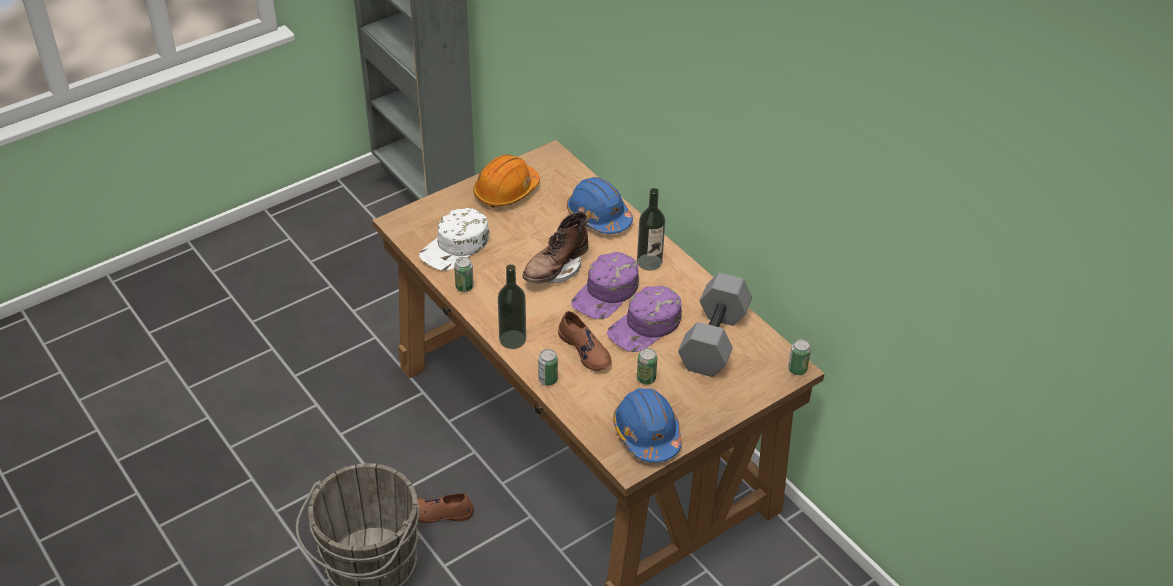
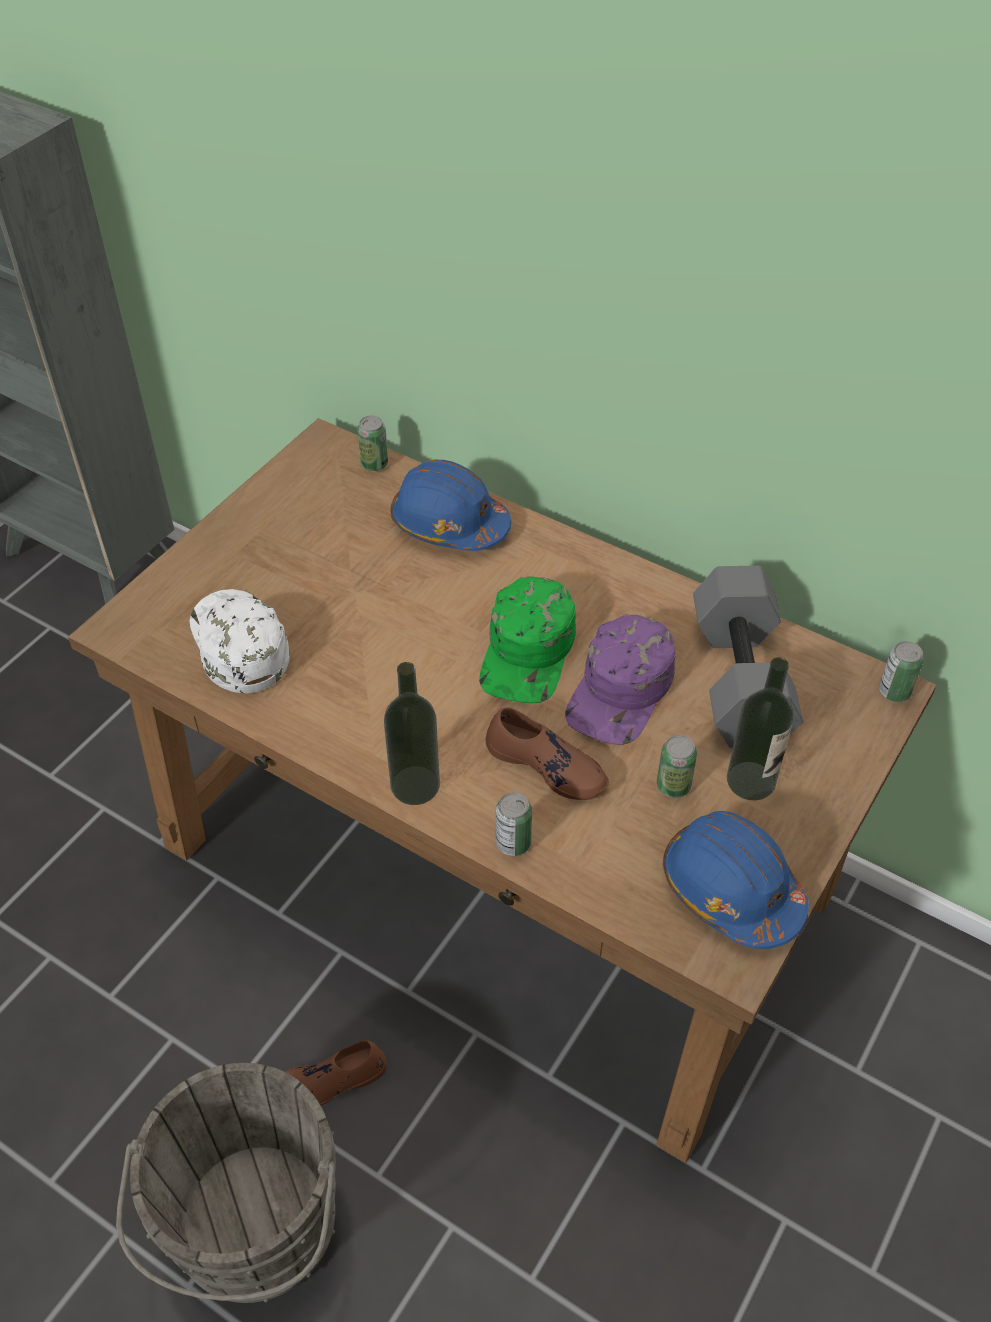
camera: 20 degrees left, 5 degrees up
white cap [419,208,489,271] -> white cap turned 135 degrees clockwise [189,589,290,693]
can [454,257,474,292] -> can moved to [357,415,388,471]
orange hard hat [473,154,540,208] -> none
brown boot [523,207,589,284] -> none
purple cap [571,252,639,319] -> green cap [479,576,576,703]
bottle [637,188,665,271] -> bottle moved to [727,657,794,801]

